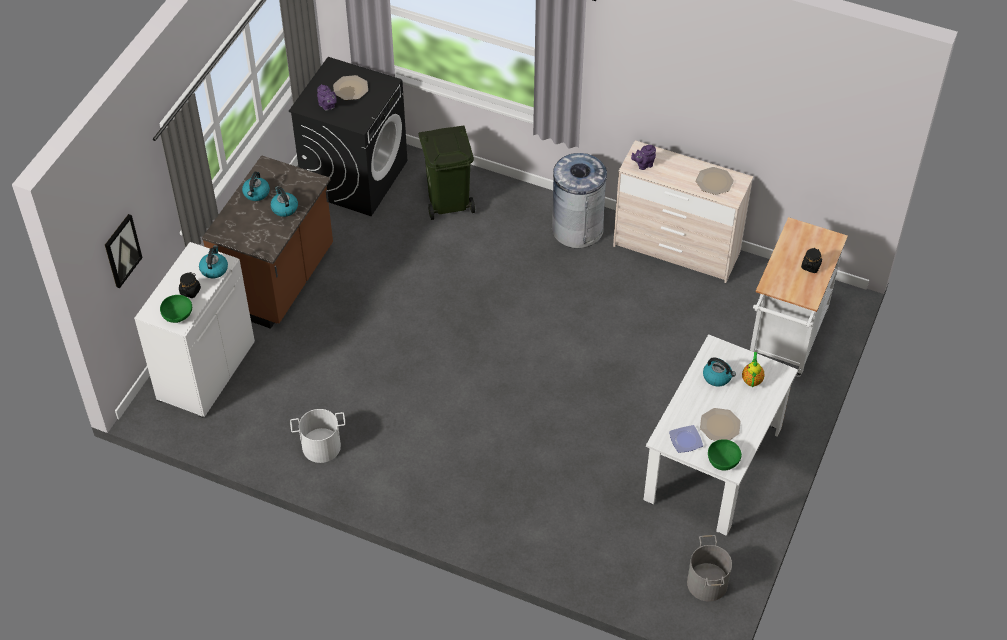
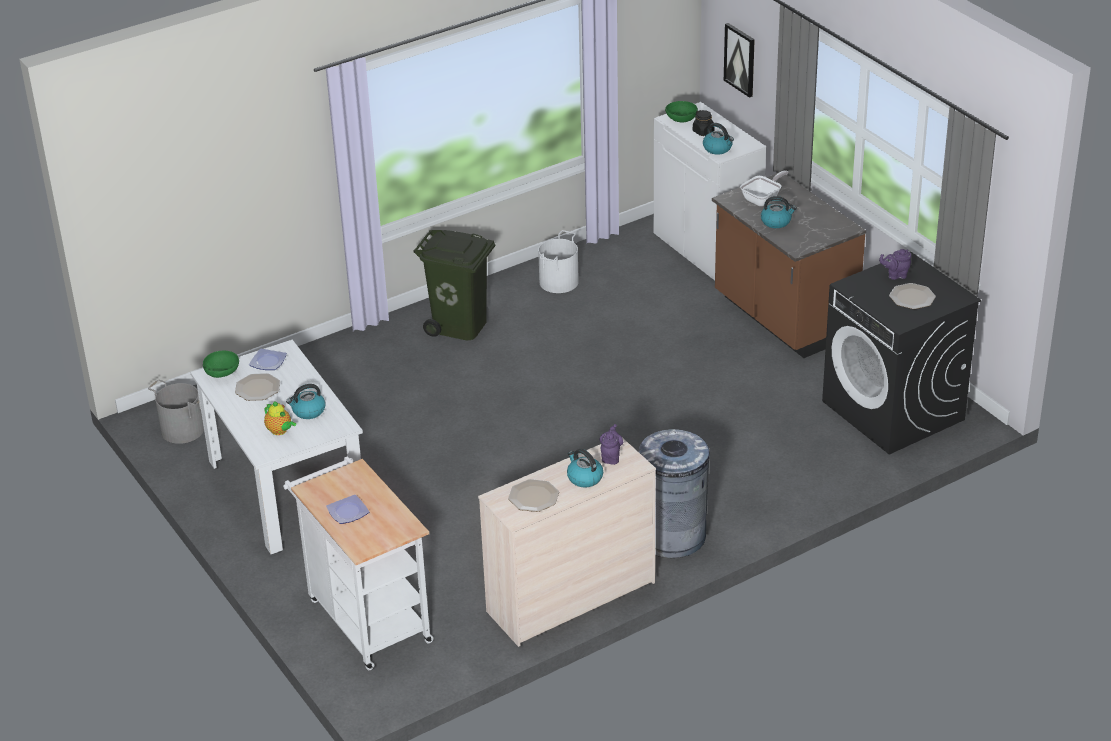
camera: 125 degrees right, 15 degrees down
kettle [242,172,270,201] -> kettle moved to [567,449,603,487]
green trash can [419,125,475,220] -> green trash can moved to [413,230,495,340]
black jar [801,248,822,273] -> plate [326,495,369,524]
none -> frying pan [740,170,789,206]

